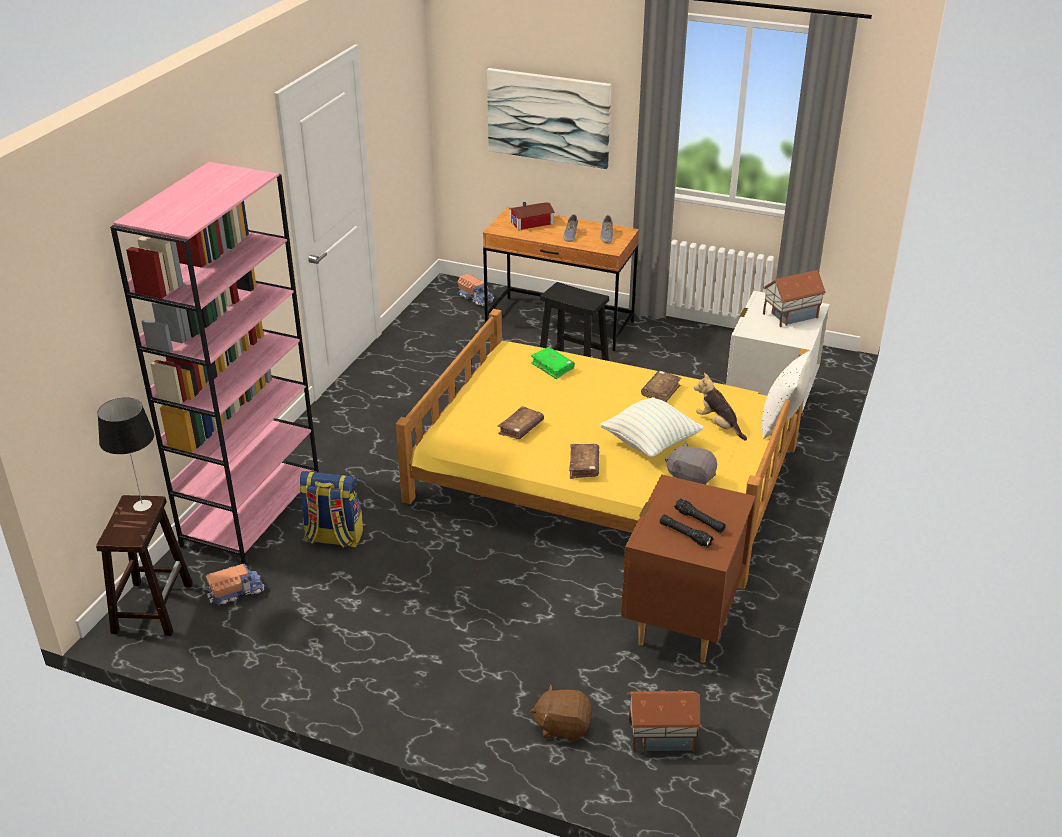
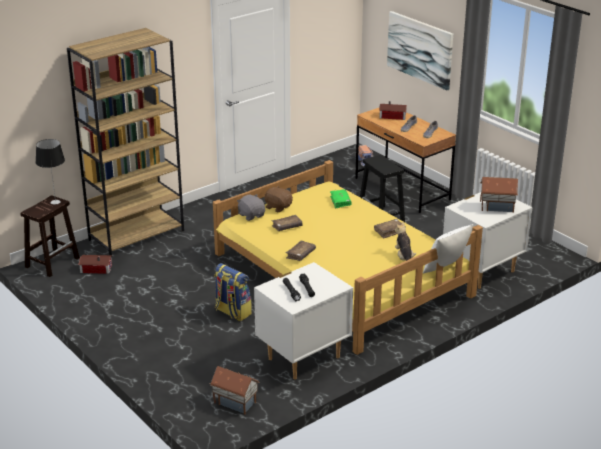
camera: 30 degrees right, 5 degrees down
pink bookcase [110,162,319,564] -> brown bookcase [67,28,184,255]
toy truck [205,564,265,606] -> toy house [78,255,112,274]
backpack [299,471,363,548] -> backpack moved to [214,263,252,321]
brown plush toy [531,684,592,742] -> brown plush toy moved to [264,186,293,212]
pillow [600,397,704,457] -> none
brown nightstand [621,474,755,663] -> white nightstand [254,262,353,380]
grey plush toy [665,442,717,485] -> grey plush toy moved to [237,194,265,221]

